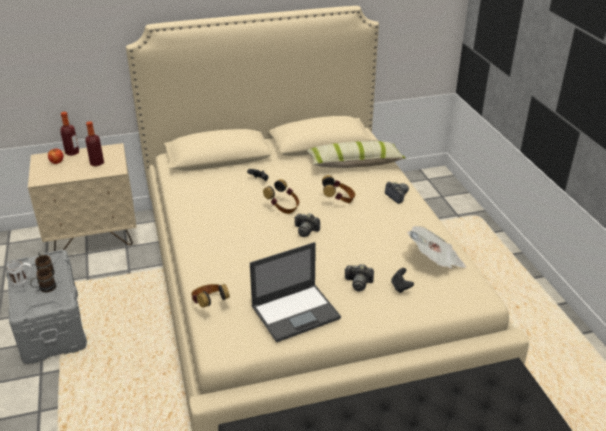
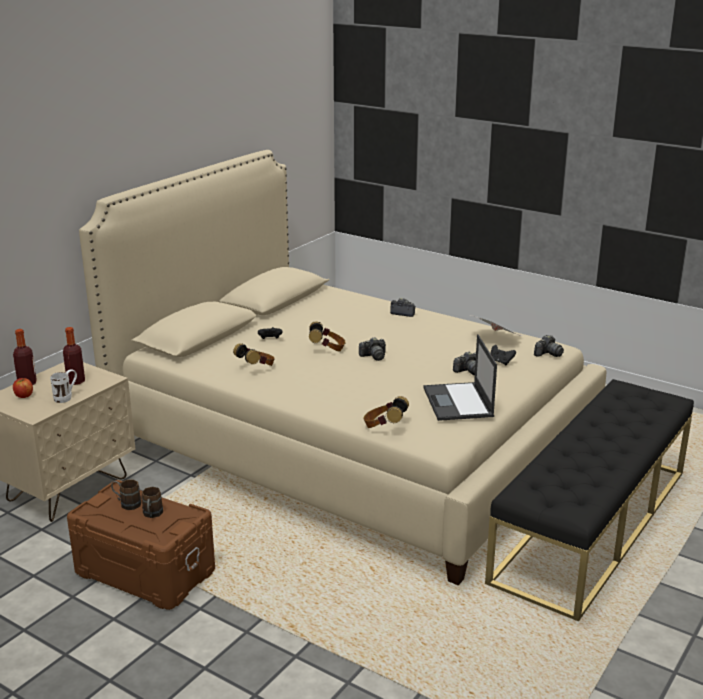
camera: 40 degrees left, 10 degrees down
grey storage box [6,250,87,364] -> brown storage box [67,480,215,610]
white mug [7,261,32,288] -> white mug moved to [50,369,77,403]
laptop [250,242,341,343] -> laptop turned 150 degrees clockwise [424,335,497,421]
pillow [307,141,406,168] -> none
headphones [322,175,355,203] -> headphones moved to [233,343,275,366]
none -> camera [534,335,564,357]

